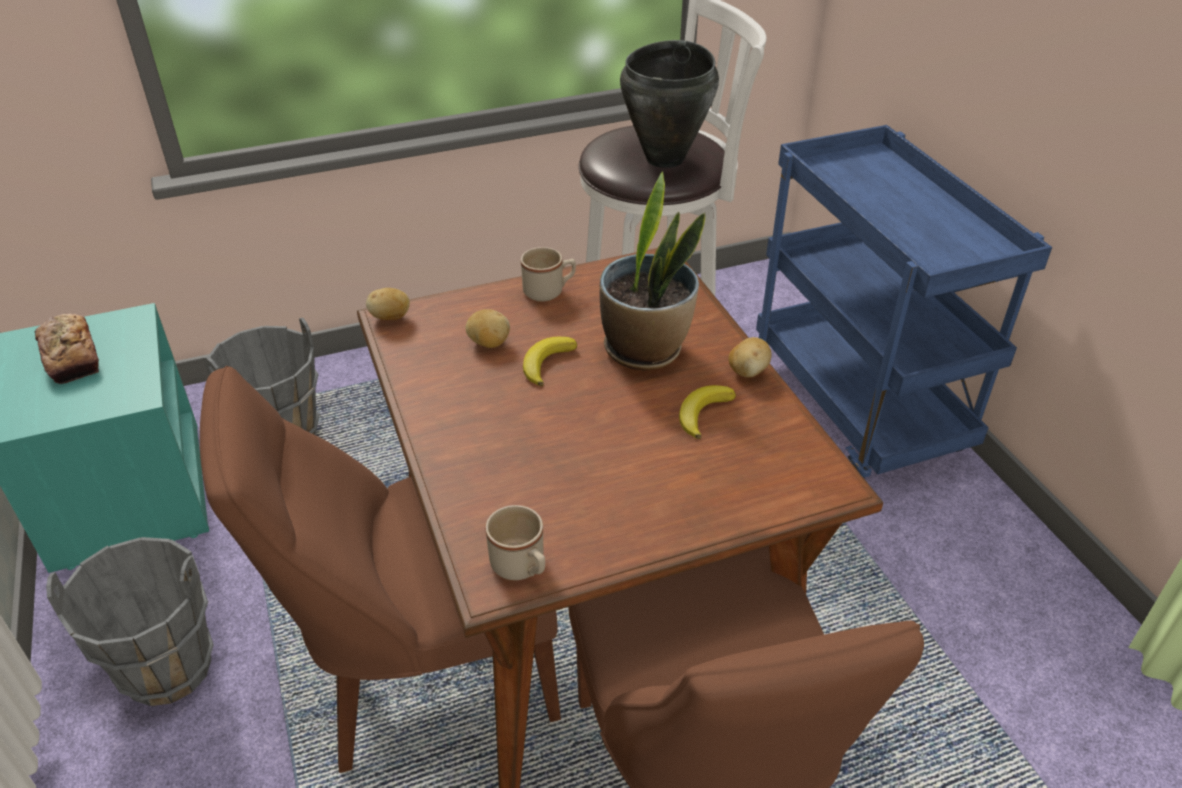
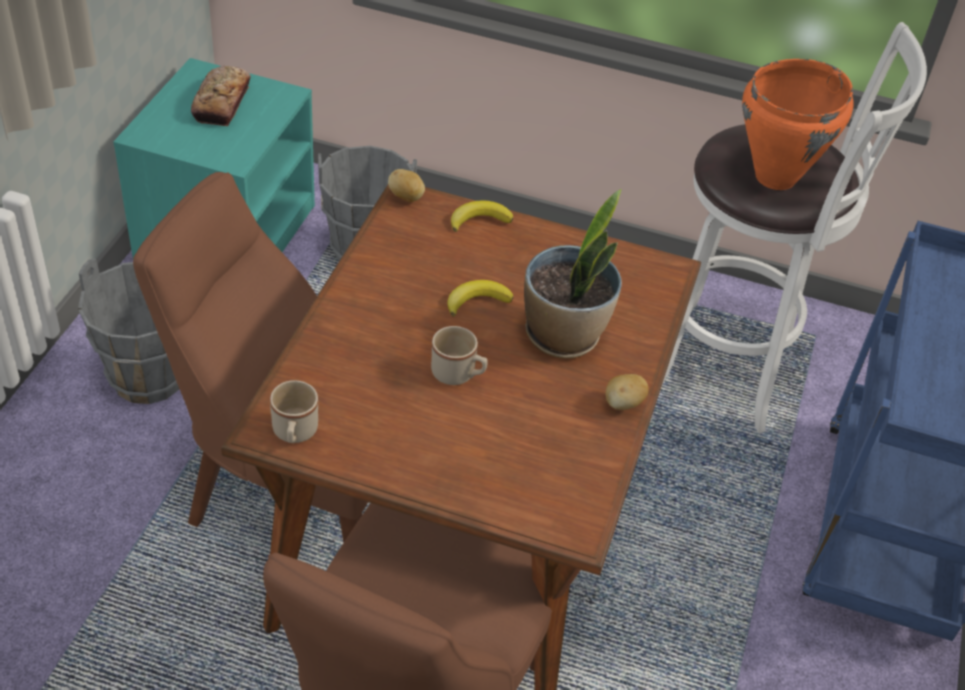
camera: 35 degrees right, 5 degrees up
potato [466,309,510,348] -> none
beige mug [521,247,576,302] -> beige mug moved to [431,326,488,385]
black cooking pot [620,40,719,168] -> orange cooking pot [742,59,854,190]
banana [679,385,736,439] -> banana moved to [451,200,513,232]

